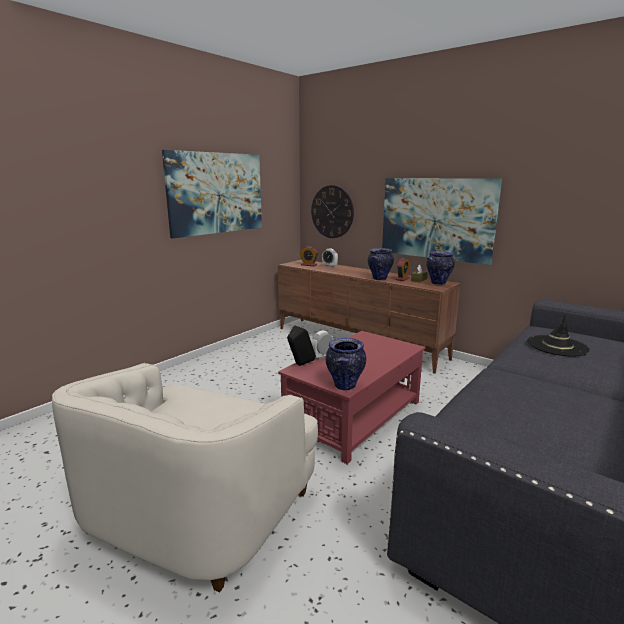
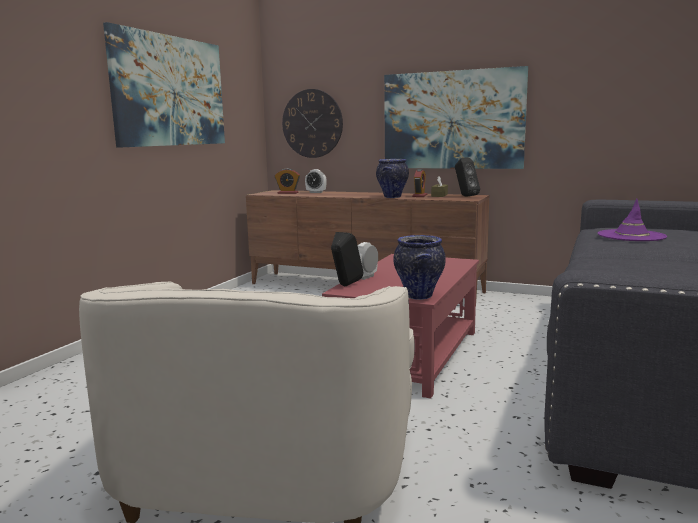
camera: 15 degrees left, 5 degrees down
vase [427,251,455,285] -> black speaker [455,158,480,197]
black hat [527,315,590,356] -> purple hat [598,198,667,241]

